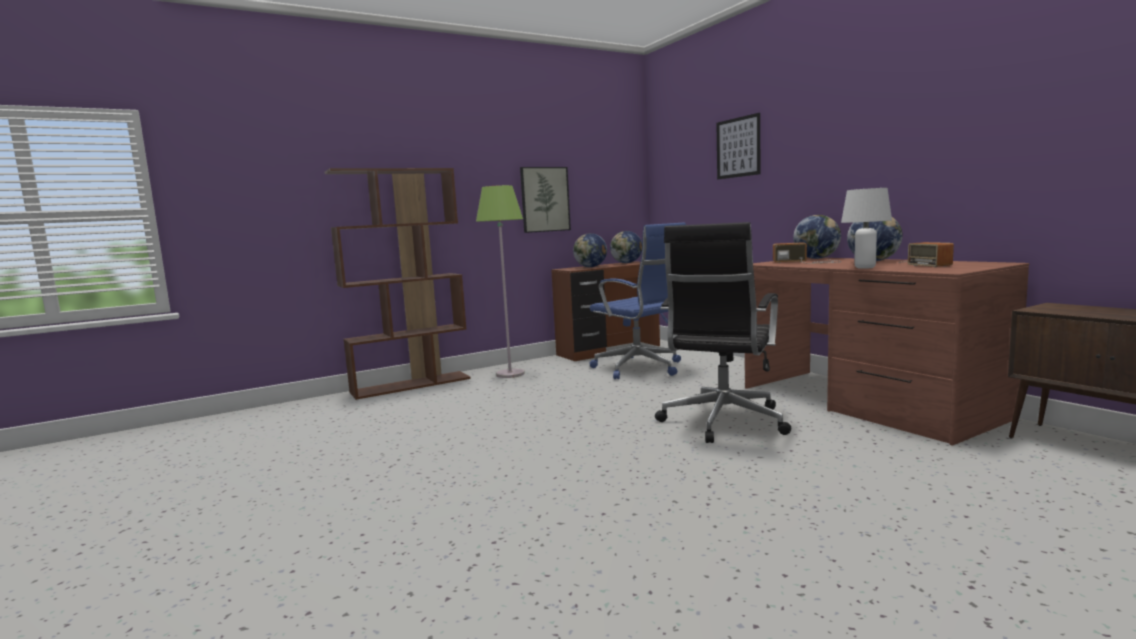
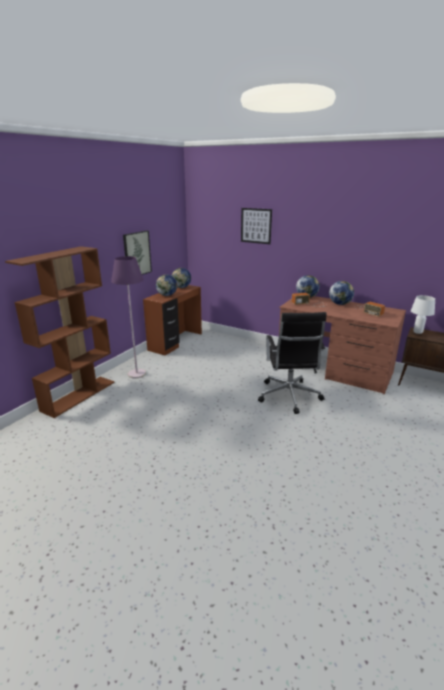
camera: 30 degrees left, 15 degrees up
green floor lamp [476,185,525,378] -> purple floor lamp [111,256,146,379]
blue office chair [590,222,686,379] -> none
white table lamp [841,188,892,269] -> white table lamp moved to [411,295,435,334]

